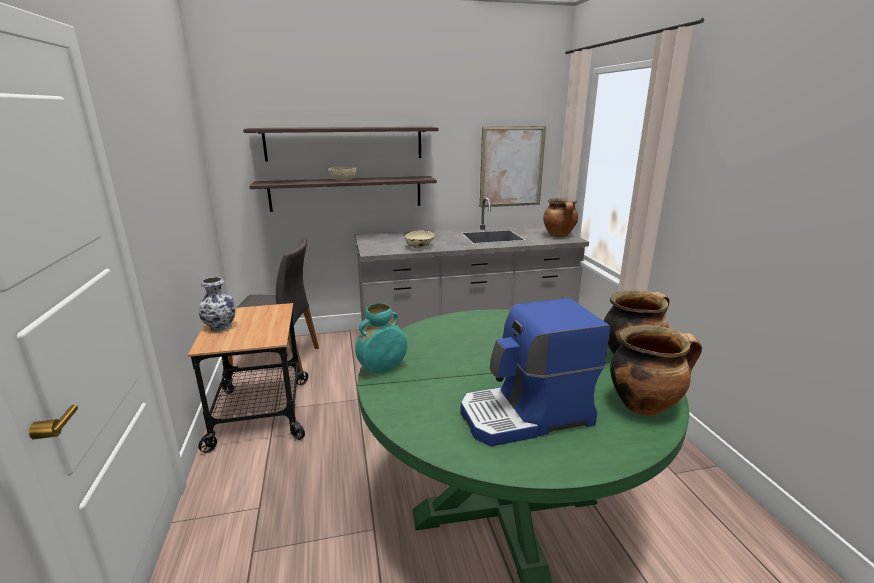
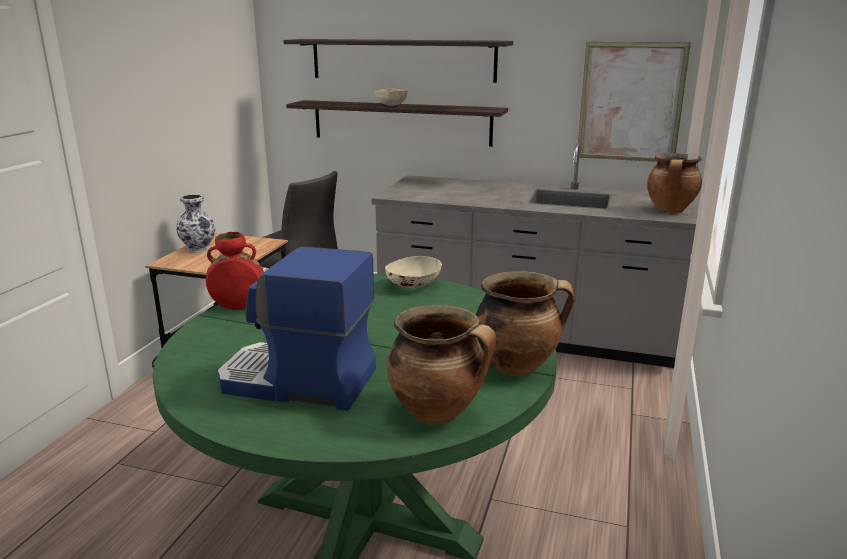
camera: 30 degrees right, 0 degrees up
turquoise vase [355,303,407,373] -> red vase [206,232,264,310]
beige bowl [405,231,435,248] -> beige bowl moved to [385,256,442,288]

